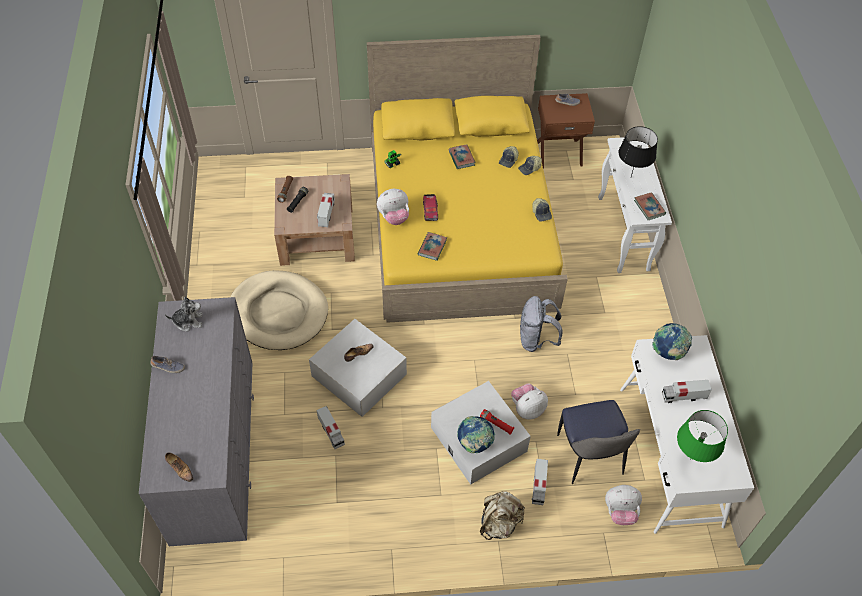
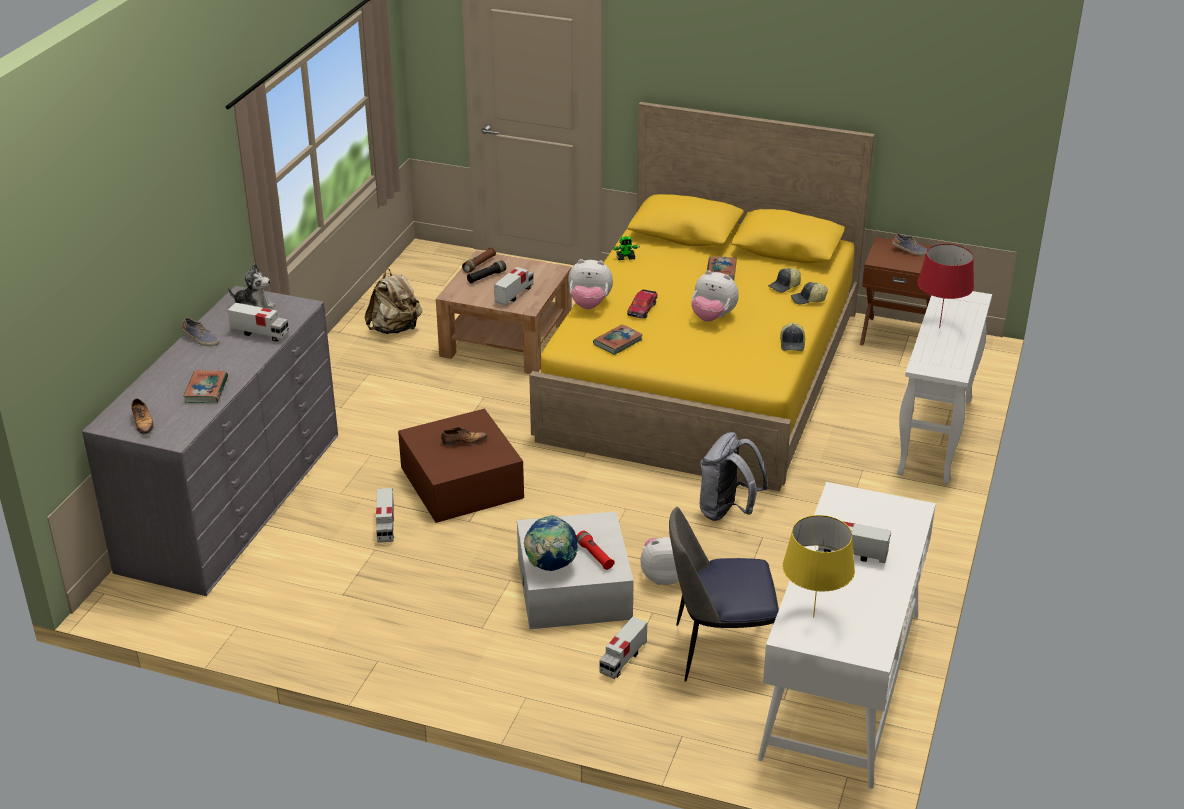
camera: 25 degrees right, 20 degrees down
beige dog bed [230,270,328,350] -> none
white storage box [309,319,407,417] -> brown storage box [398,409,524,523]
beige backpack [480,491,525,540] -> beige backpack moved to [365,268,422,334]
chair [557,400,640,485] -> chair turned 75 degrees clockwise [669,507,779,682]
plush toy [605,485,642,525] -> plush toy moved to [691,270,739,322]
black table lamp [618,126,658,177] -> red table lamp [917,244,974,328]
book [634,192,666,220] -> book moved to [183,370,228,403]
globe [652,323,692,360] -> none
green table lamp [677,410,728,462] -> yellow table lamp [782,515,855,617]
none -> toy truck [228,303,289,342]

